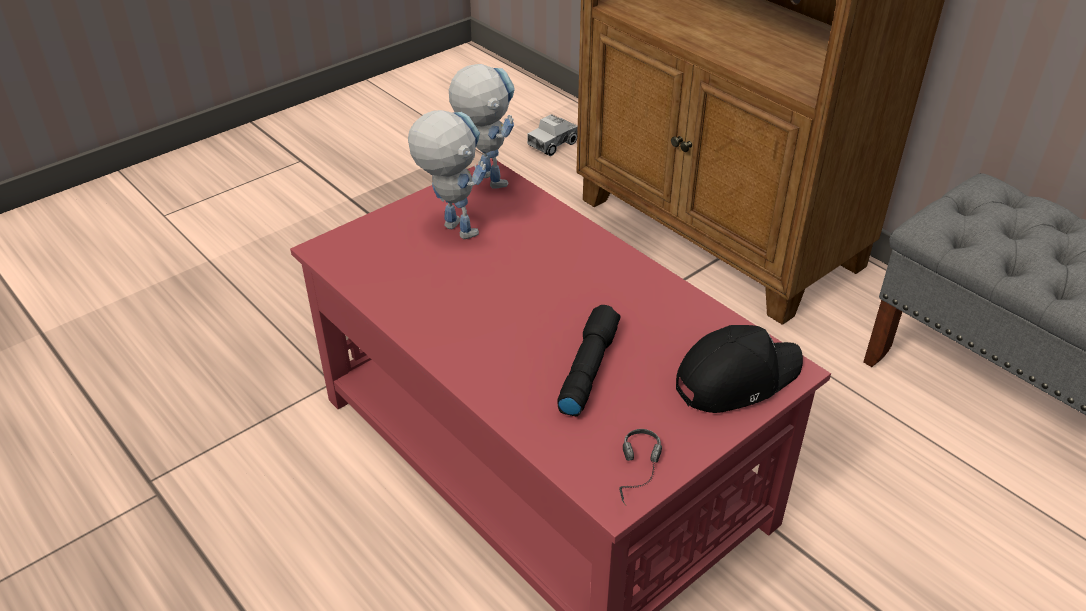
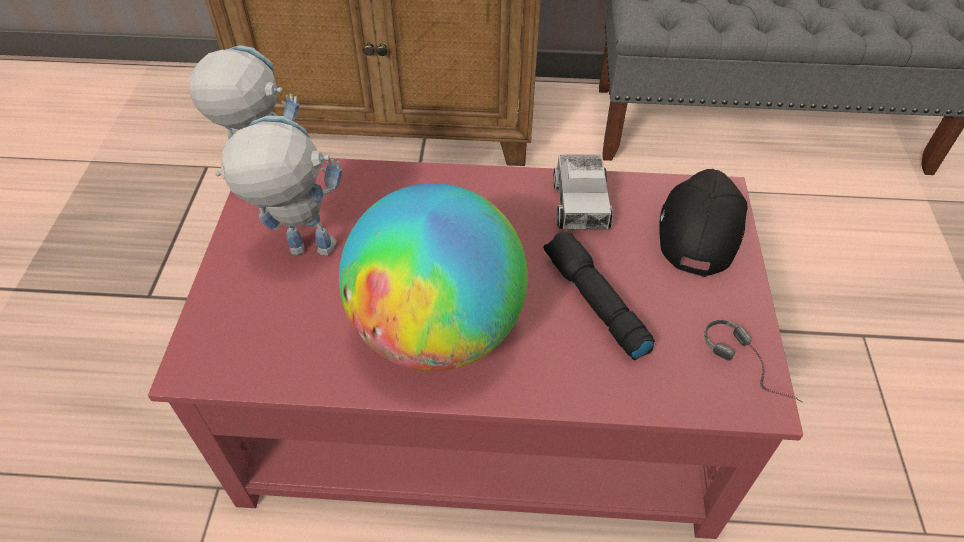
camera: 45 degrees left, 10 degrees up
toy truck [527,114,578,156] -> toy truck moved to [553,155,613,229]
none -> globe [339,183,528,371]

